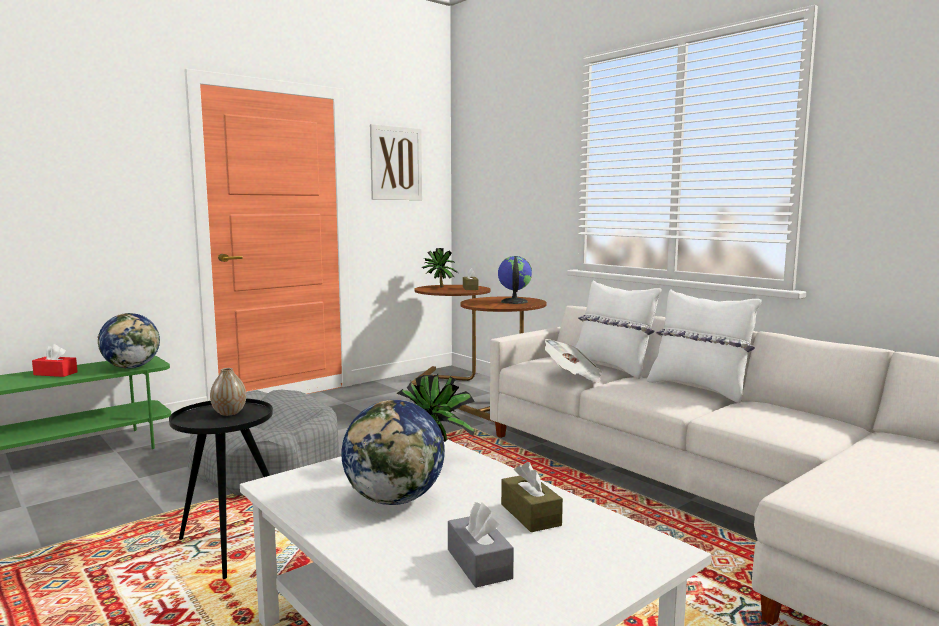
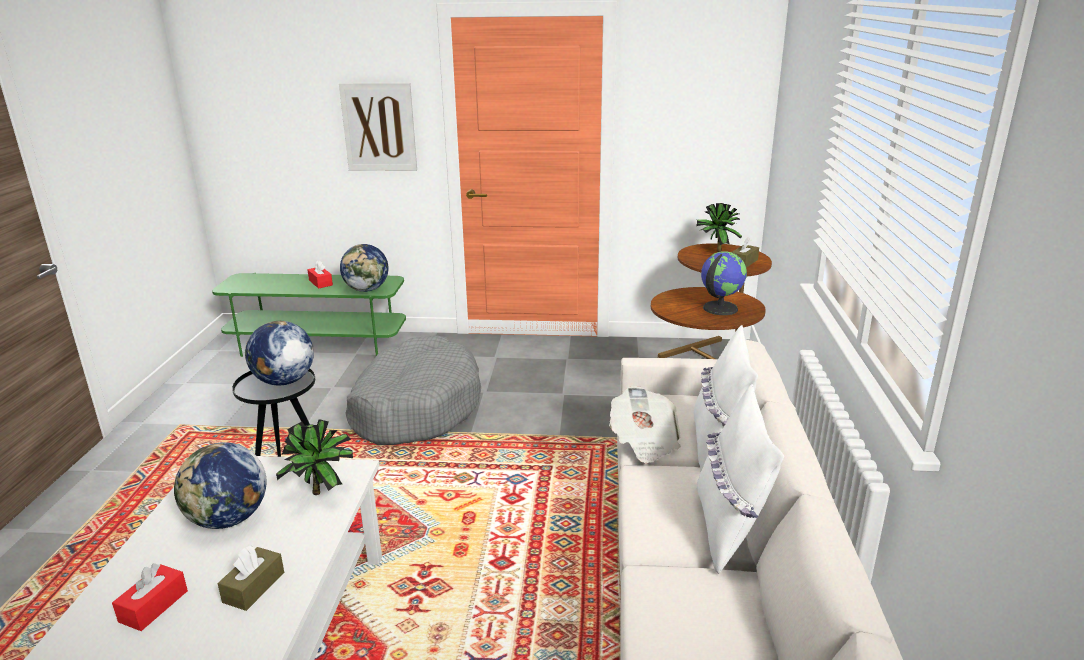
camera: 45 degrees right, 15 degrees up
vase [210,368,246,416] -> globe [245,321,314,385]
picture [370,124,422,200] -> picture moved to [339,83,417,171]
grey tissue box [448,502,514,588] -> red tissue box [112,563,188,631]

